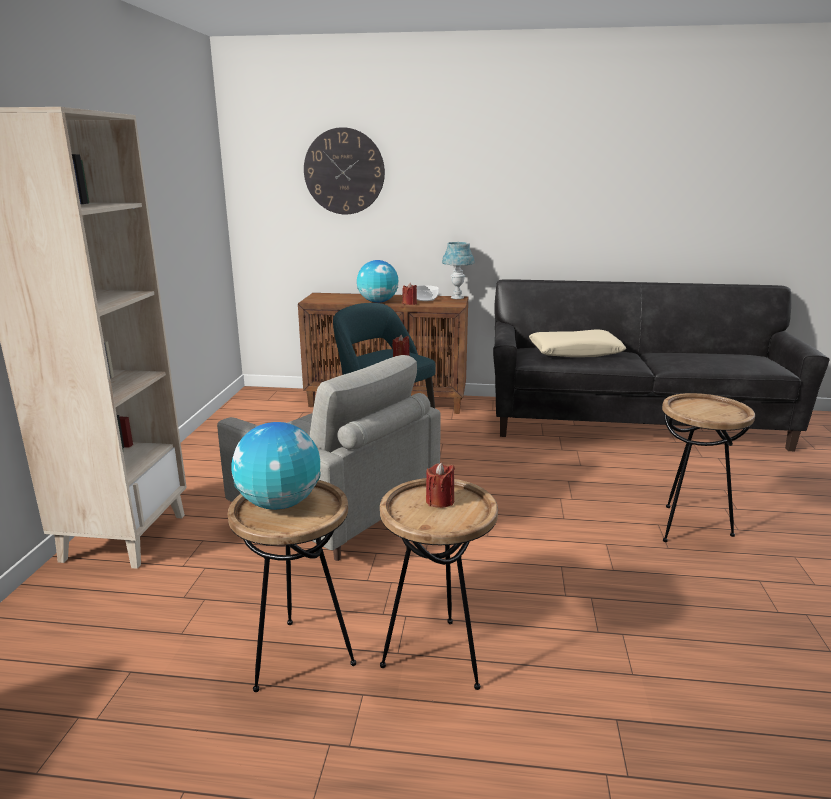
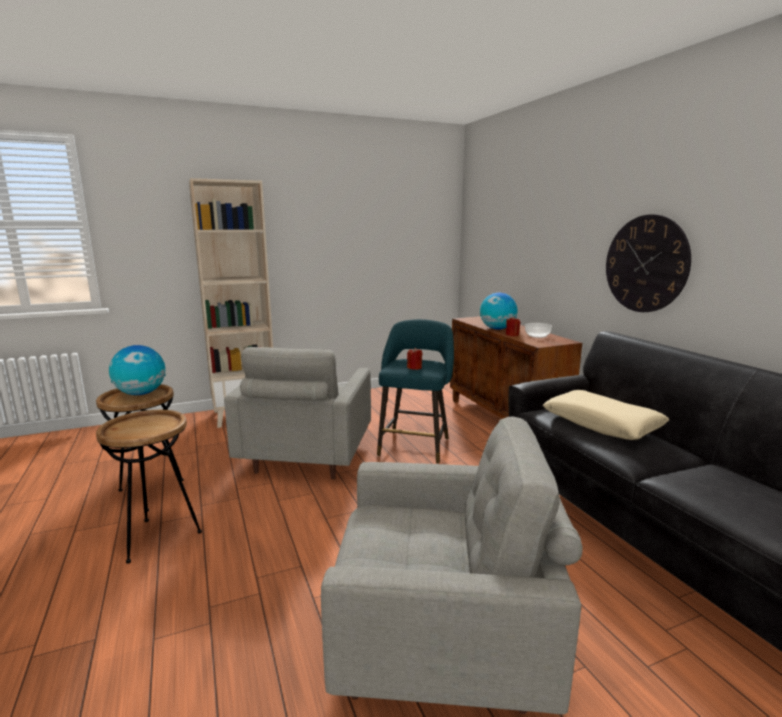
camera: 60 degrees right, 5 degrees down
wall clock [304,127,385,214] -> wall clock moved to [606,214,691,312]
red candle [426,462,455,508] -> none
blue table lamp [442,242,475,299] -> none
brown side table [662,393,755,542] -> grey armchair [321,416,582,715]

